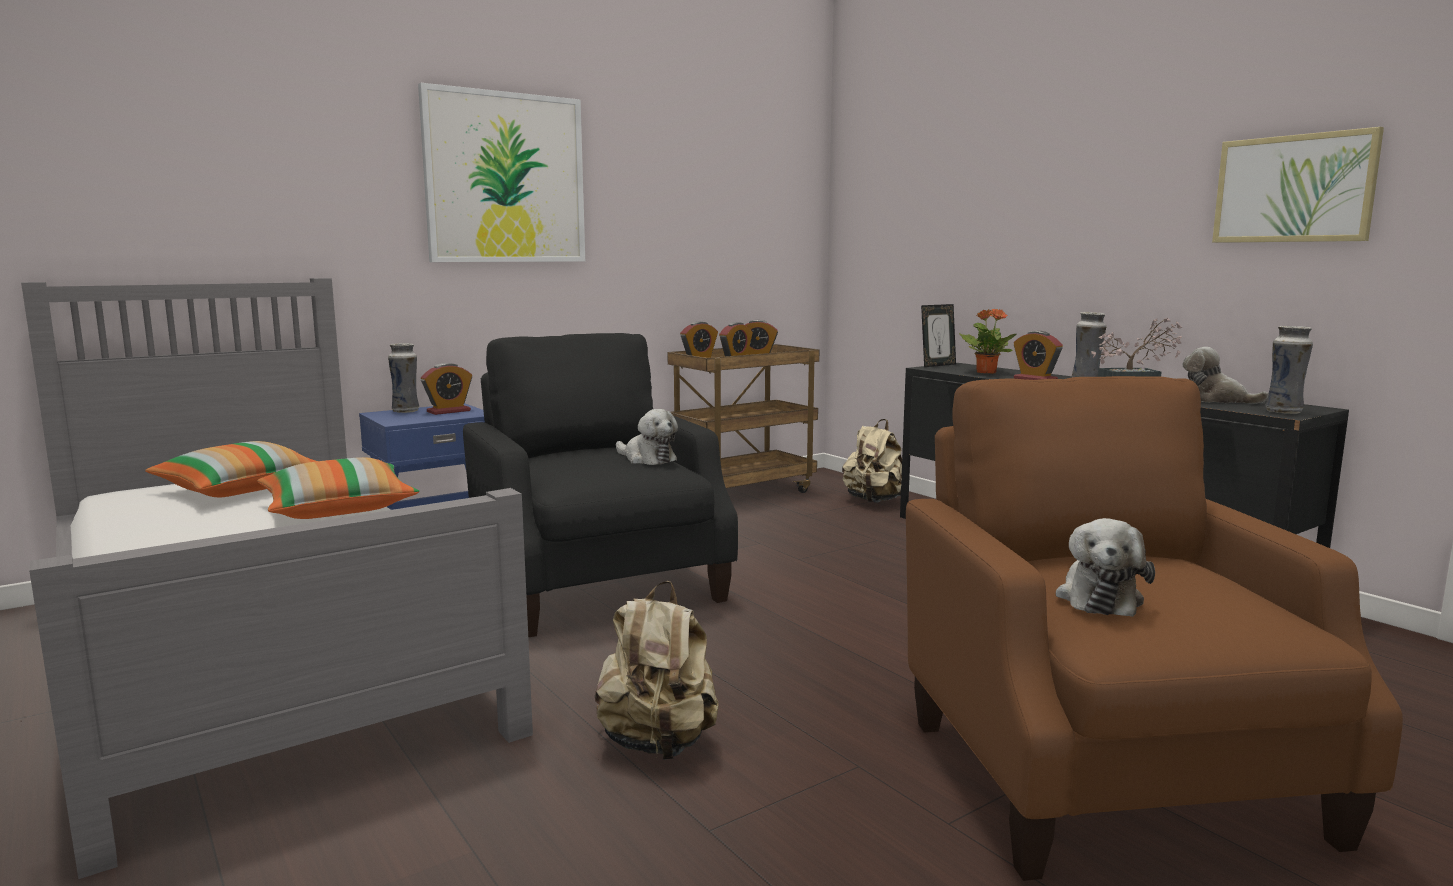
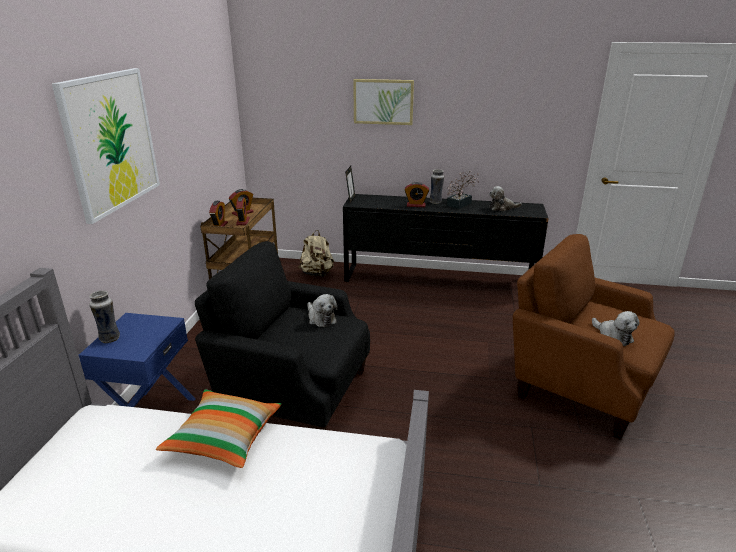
camera: 45 degrees left, 15 degrees up
pillow [145,441,317,497] -> none
alarm clock [421,363,472,415] -> none
beige backpack [595,581,719,760] -> none
plush toy [616,409,678,465] -> plush toy turned 60 degrees clockwise [308,294,338,327]
potted plant [959,309,1016,374] -> none
picture [1212,127,1384,243] -> picture moved to [353,79,414,125]
vase [1265,326,1313,414] -> none

